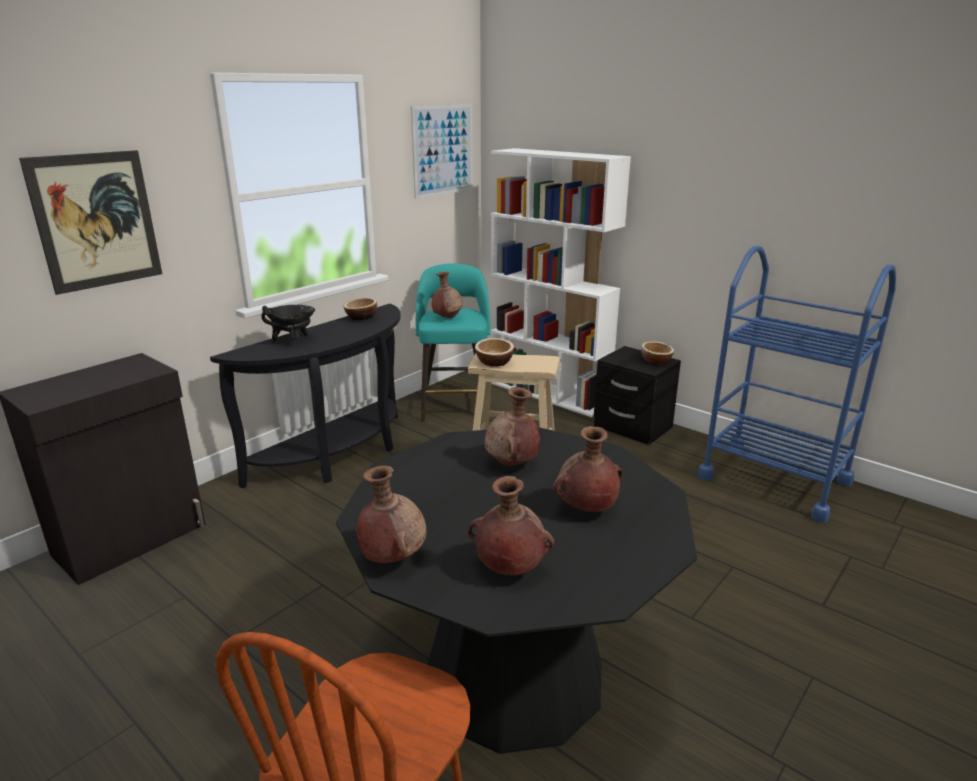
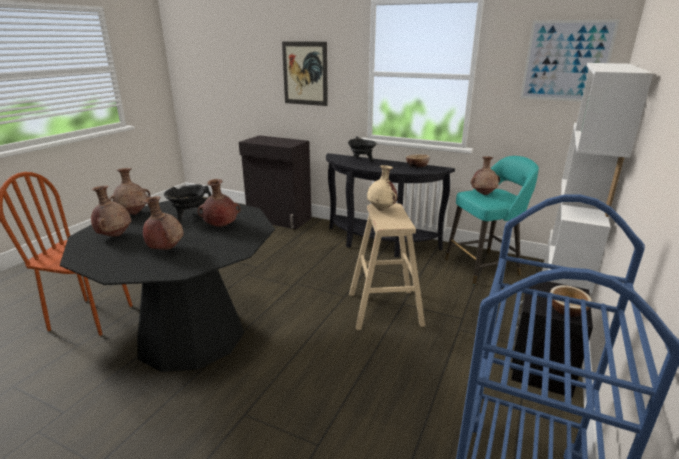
camera: 75 degrees right, 0 degrees up
bowl [475,338,514,367] -> beige vase [367,165,398,211]
none -> black cooking pot [164,184,211,222]

